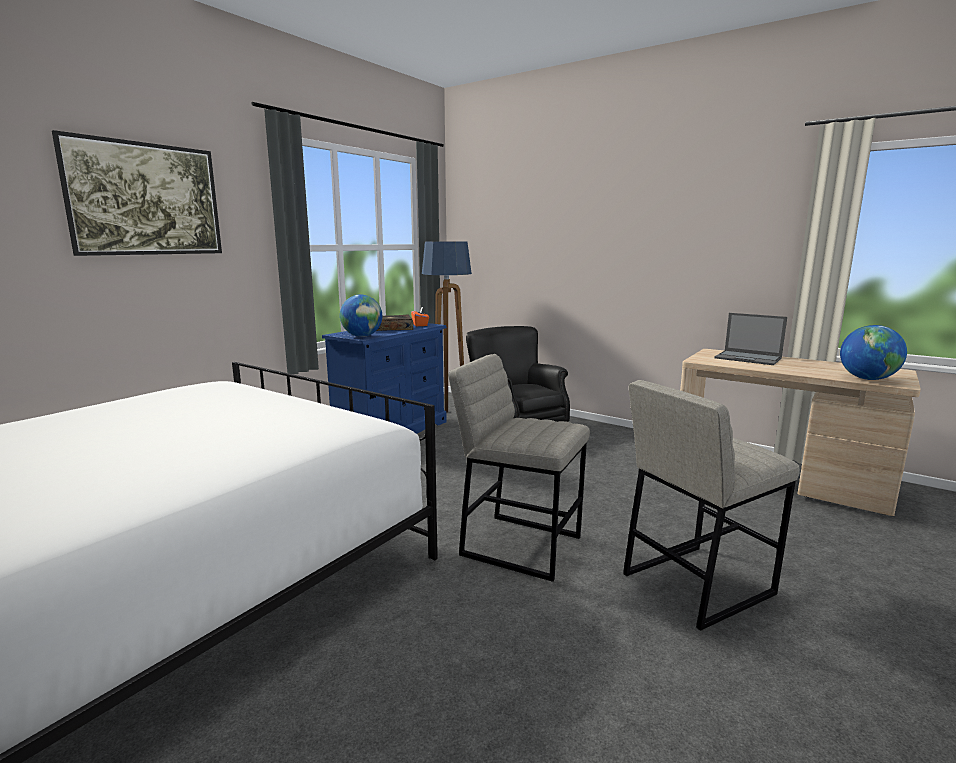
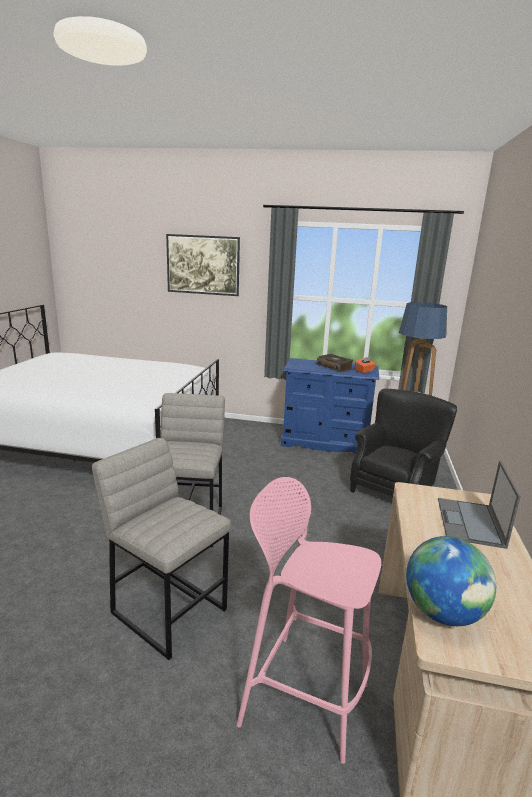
camera: 65 degrees right, 5 degrees up
globe [340,294,382,337] -> none
none -> pink stool [236,477,381,764]

